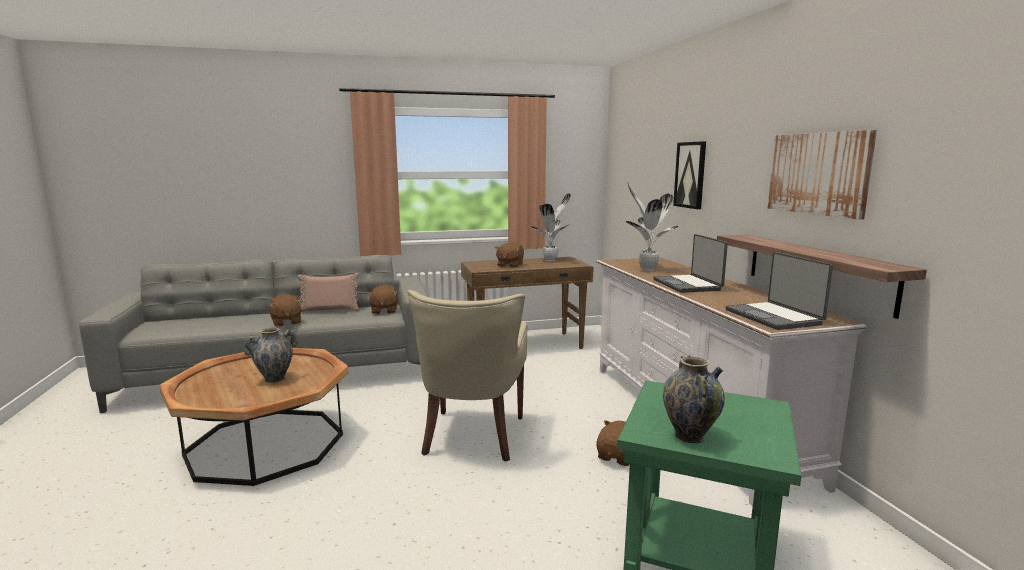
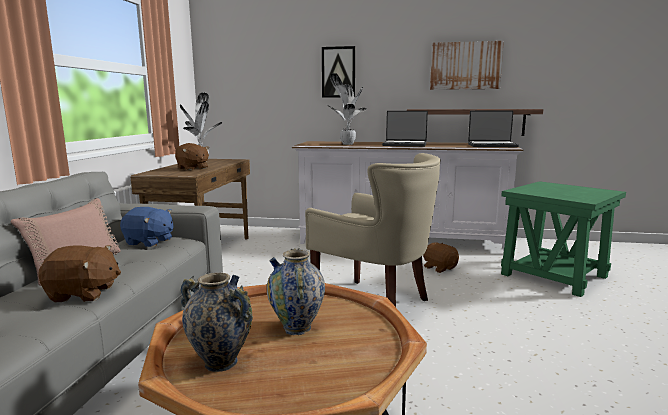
camera: 65 degrees left, 0 degrees up
brown plush toy [367,285,398,314] -> blue plush toy [120,207,173,247]
vase [663,355,725,443] -> vase moved to [181,272,253,372]

